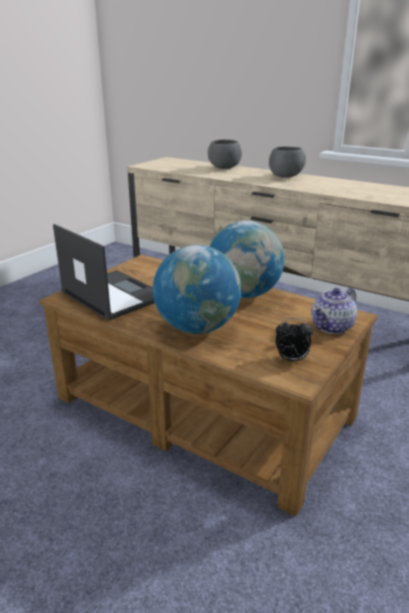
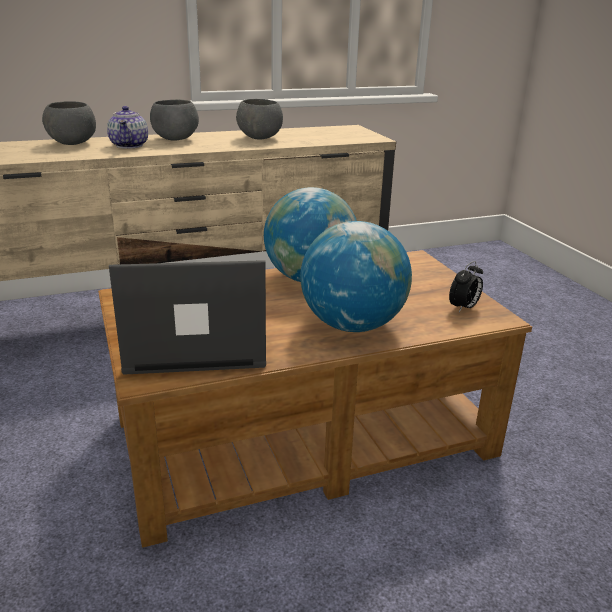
camera: 55 degrees left, 0 degrees up
teapot [311,288,357,334] -> teapot moved to [107,106,148,149]
none -> grey bowl [236,99,283,139]

